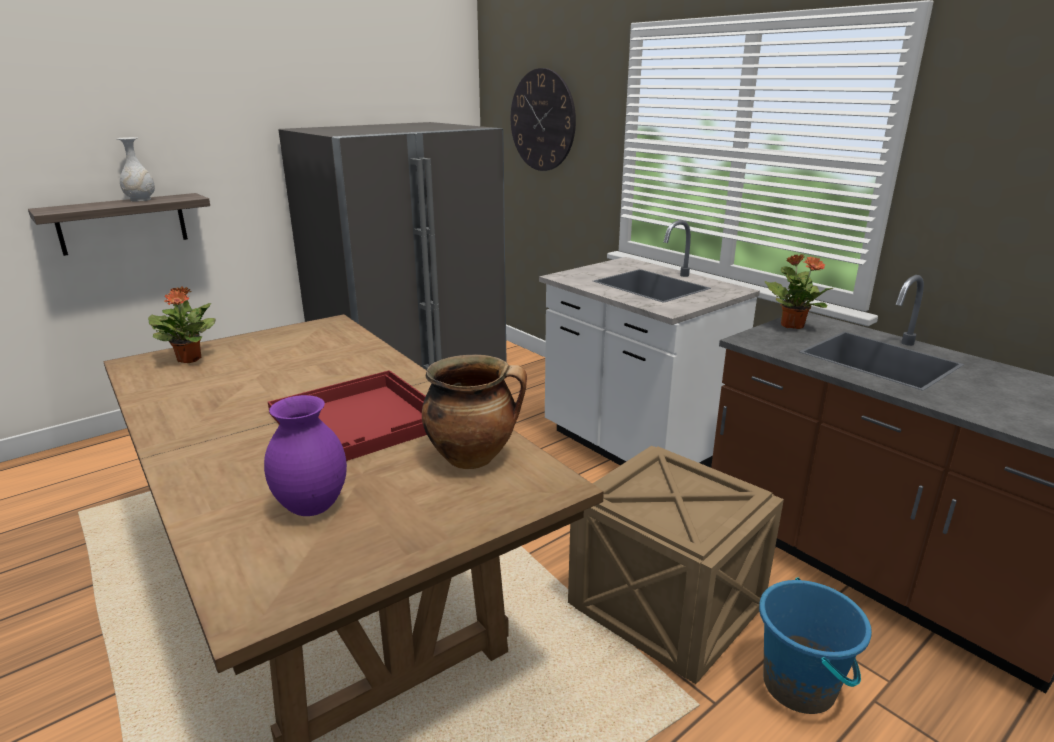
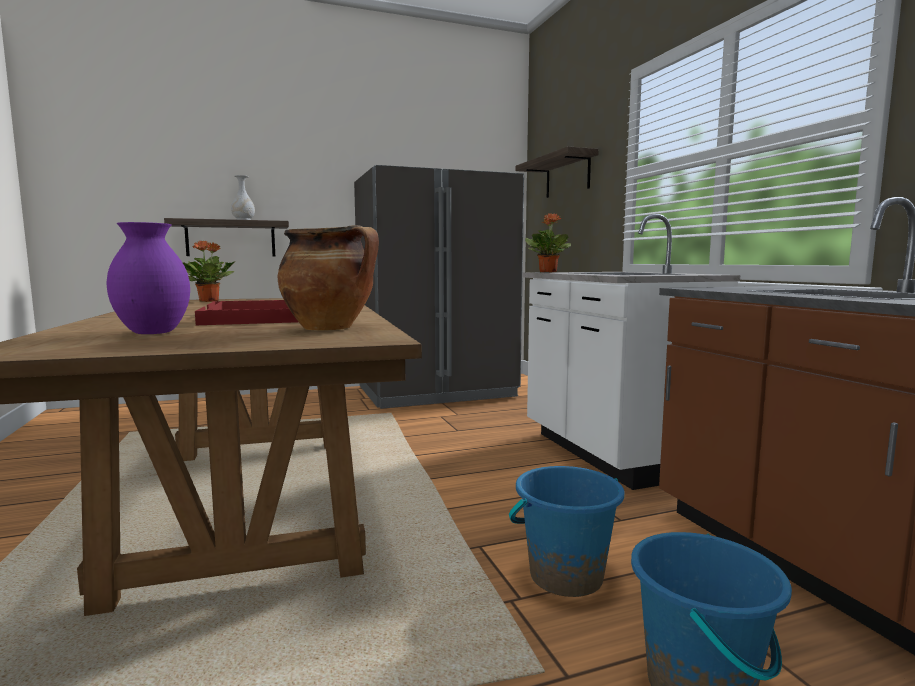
camera: 20 degrees right, 15 degrees down
wall clock [511,68,576,171] -> shelf [516,146,599,198]
crate [568,446,784,684] -> blue bucket [509,466,625,597]
potted plant [765,254,833,329] -> potted plant moved to [525,213,571,272]

